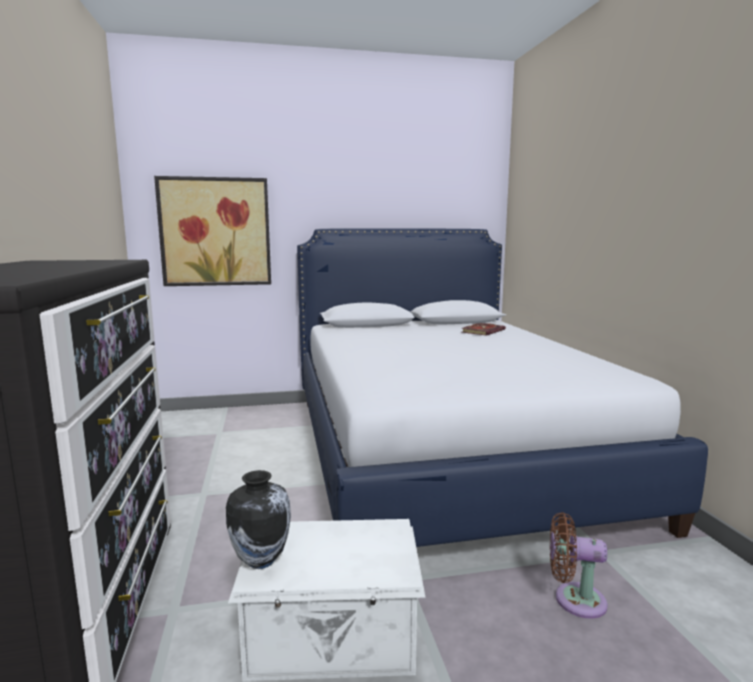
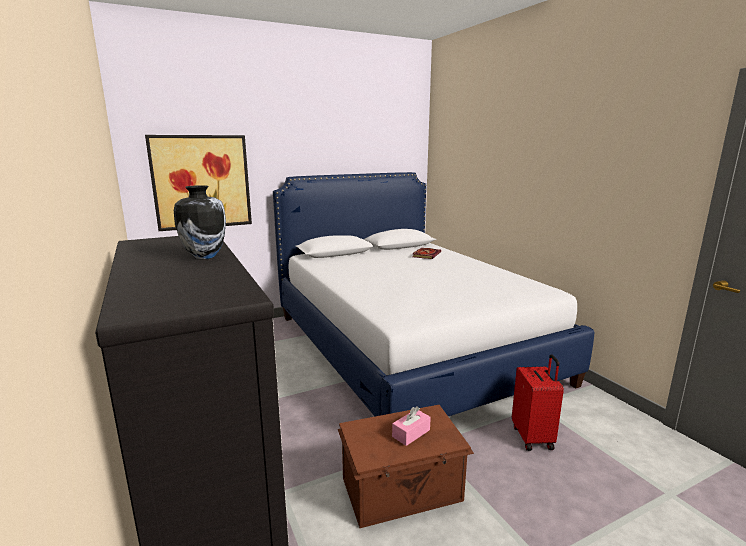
camera: 15 degrees left, 5 degrees up
vase [226,470,291,569] -> vase moved to [174,185,226,259]
white storage box [228,519,425,681] -> brown storage box [338,405,474,528]
brown fan [550,512,608,619] -> red suitcase [512,354,564,451]
none -> pink tissue box [392,406,431,446]

